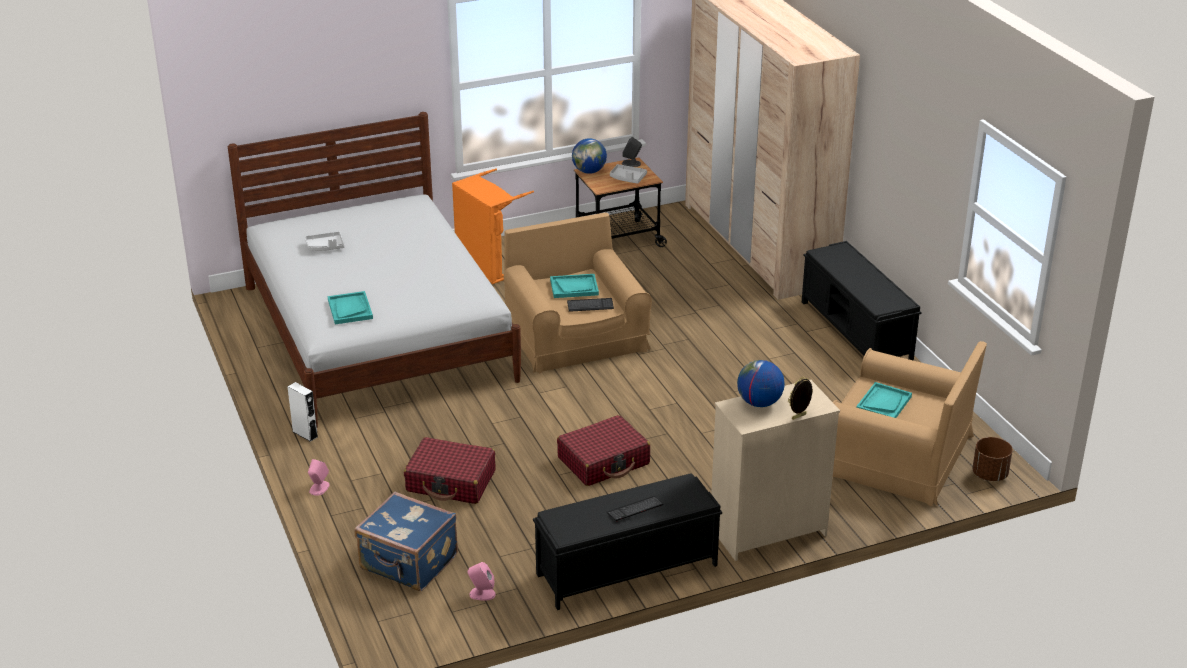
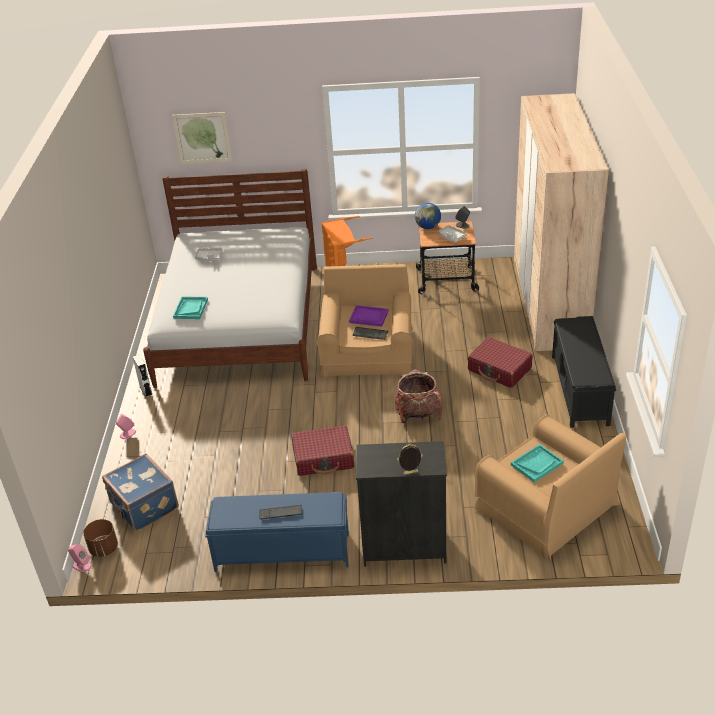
camera: 25 degrees right, 5 degrees up
red suitcase [404,437,496,504] -> red suitcase moved to [467,337,533,388]
pink speaker [467,562,495,600] -> pink speaker moved to [68,544,92,572]
black bench [533,474,722,610] -> blue bench [205,492,349,572]
turquoise tray [550,274,599,298] -> purple tray [349,305,389,327]
beige dresser [711,380,840,561] -> black dresser [356,441,447,567]
globe [737,360,785,407] -> none
brown planter [972,437,1013,481] -> brown planter moved to [83,519,118,557]
none -> picture [172,112,232,164]
none -> backpack [395,369,442,423]

